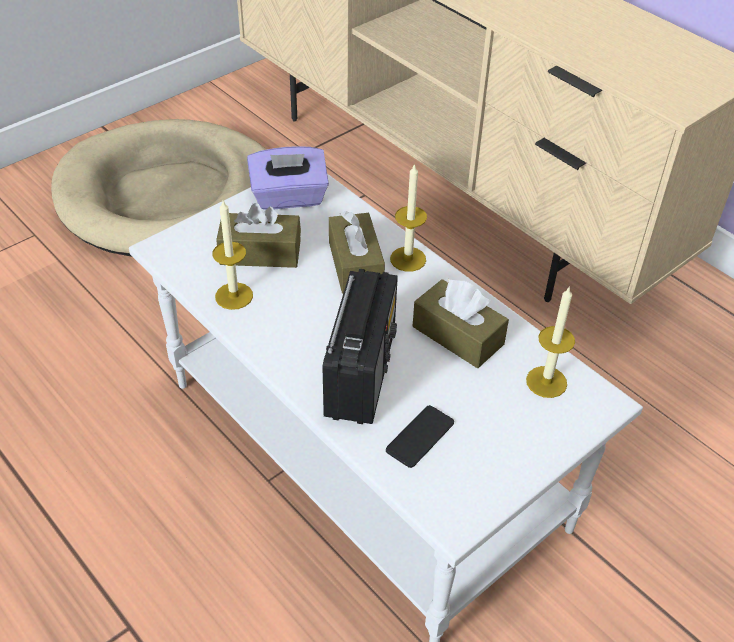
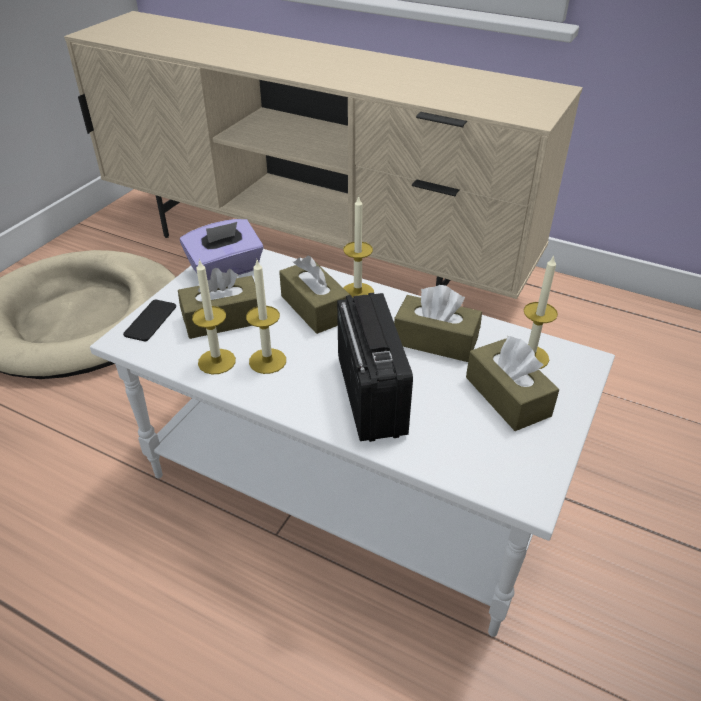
camera: 20 degrees left, 5 degrees down
phone [386,405,454,468] -> phone moved to [123,300,176,341]
none -> candle [246,258,286,374]
none -> brown tissue box [466,335,559,431]

